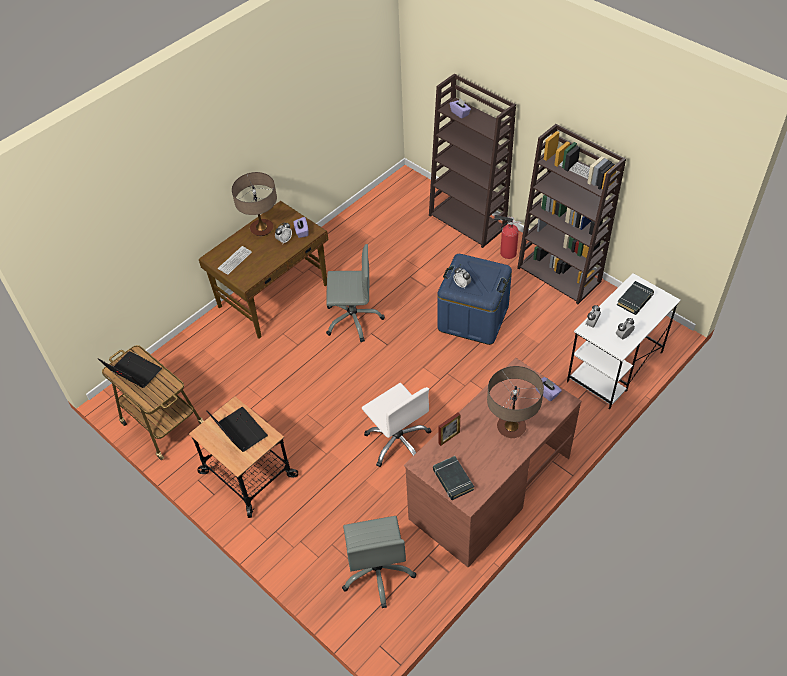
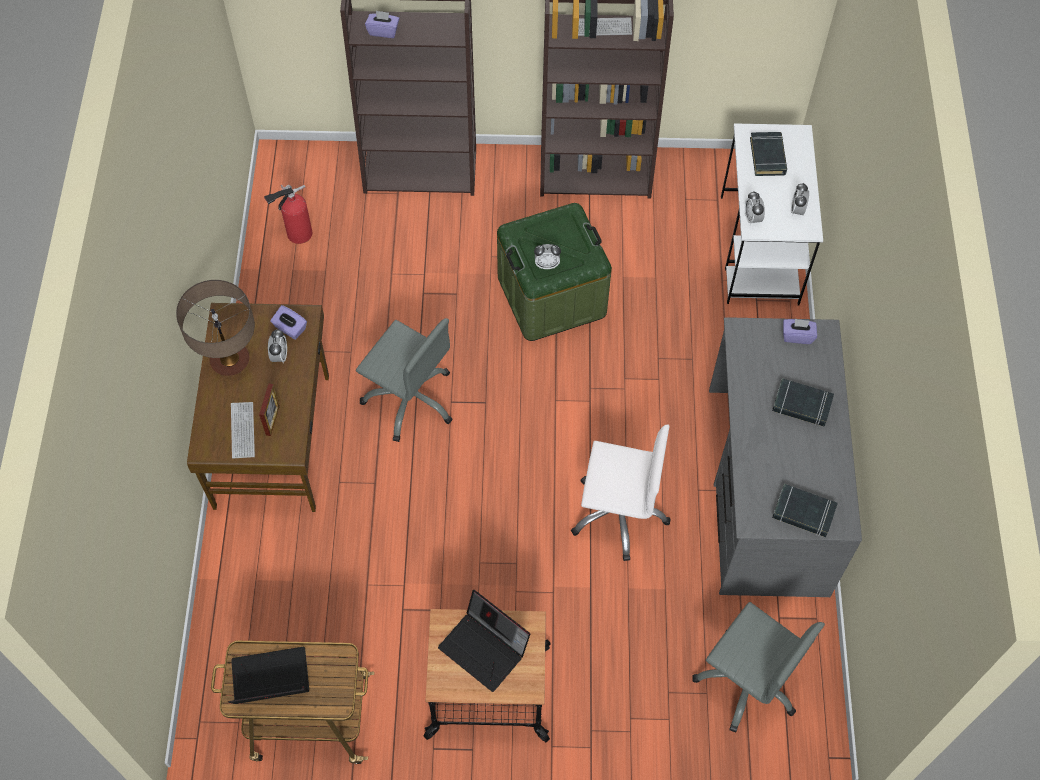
camera: 45 degrees left, 10 degrees up
laptop [206,407,268,452] -> laptop turned 150 degrees counterclockwise [438,590,530,692]
grey office chair [326,244,385,342] -> grey office chair turned 75 degrees clockwise [356,318,453,442]
brown desk [404,358,582,567] -> grey desk [709,317,862,597]
blue storage box [437,254,512,345] -> green storage box [497,203,612,341]
picture frame [438,412,460,446] -> picture frame moved to [259,384,280,436]
table lamp [487,366,544,438] -> black book [772,378,834,427]
fire extinguisher [494,215,521,259] -> fire extinguisher moved to [264,185,312,244]

